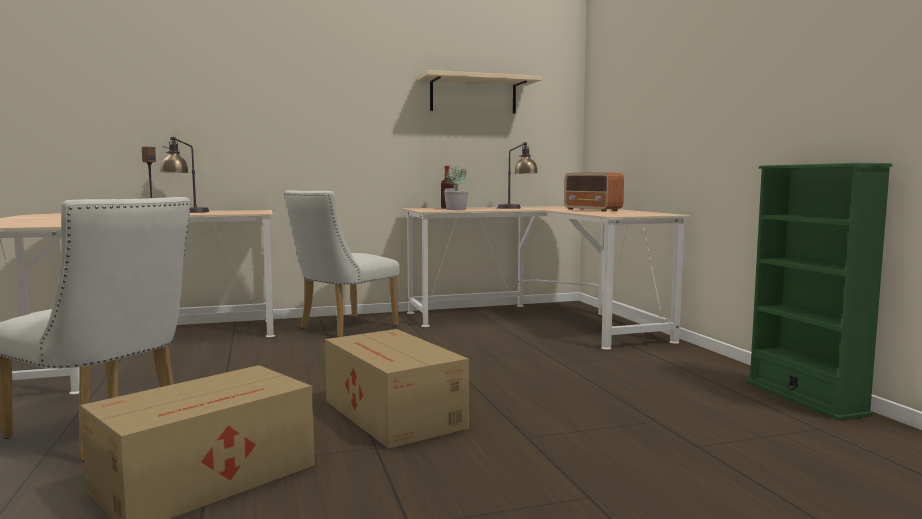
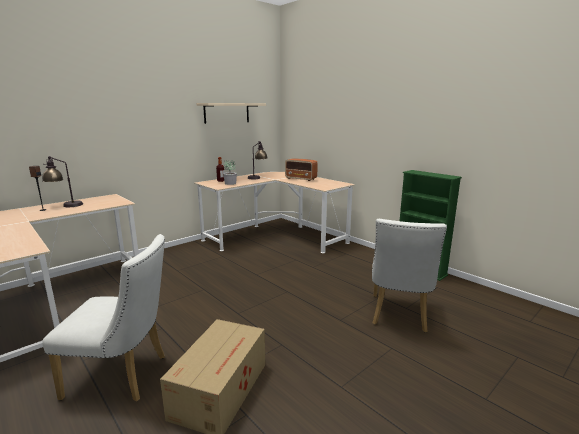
camera: 25 degrees left, 10 degrees up
white chair [284,190,400,337] -> white chair moved to [372,219,447,332]
cardboard box [325,329,469,449] -> none

